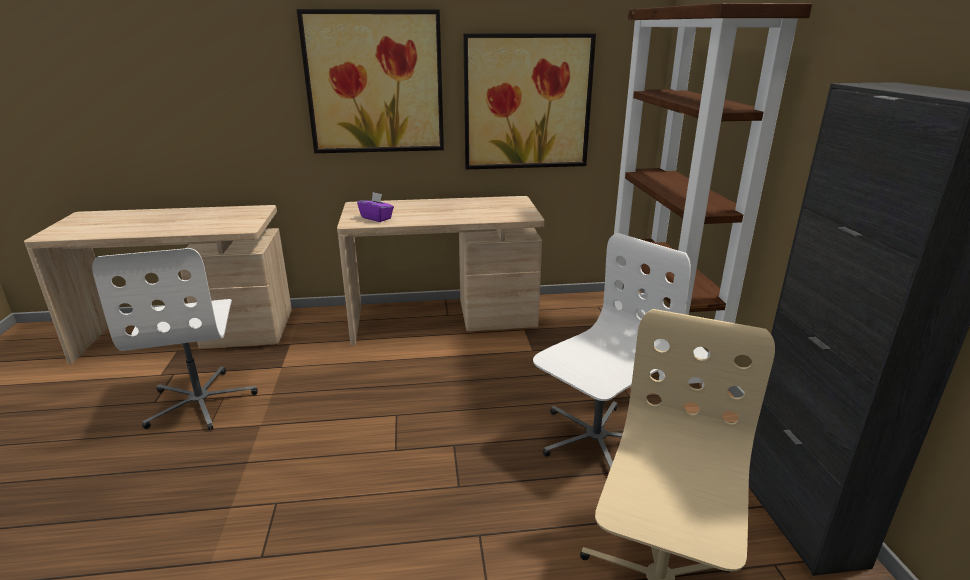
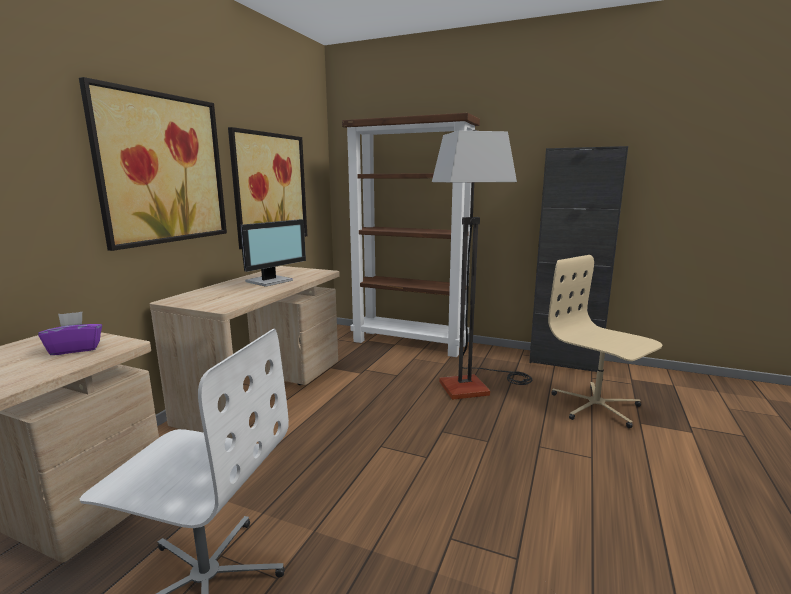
camera: 60 degrees left, 10 degrees down
purple tissue box [357,192,394,222] -> purple tissue box moved to [38,312,102,355]
white office chair [533,233,691,469] -> floor lamp [432,130,532,400]
none -> monitor [240,219,306,287]

